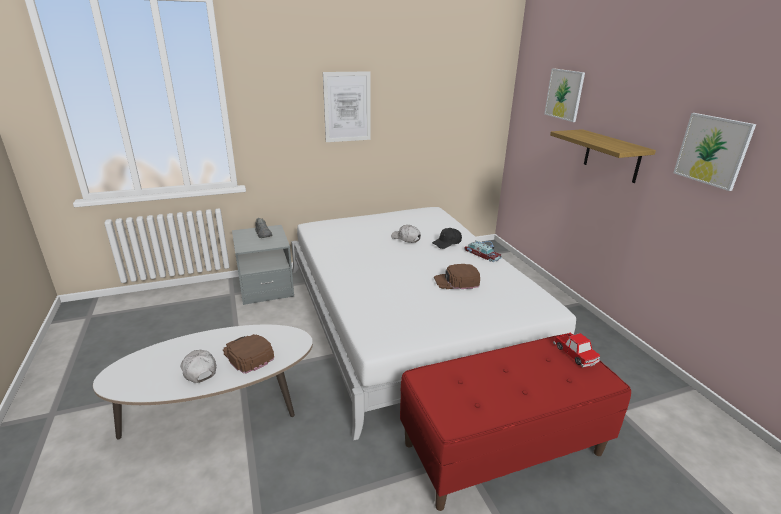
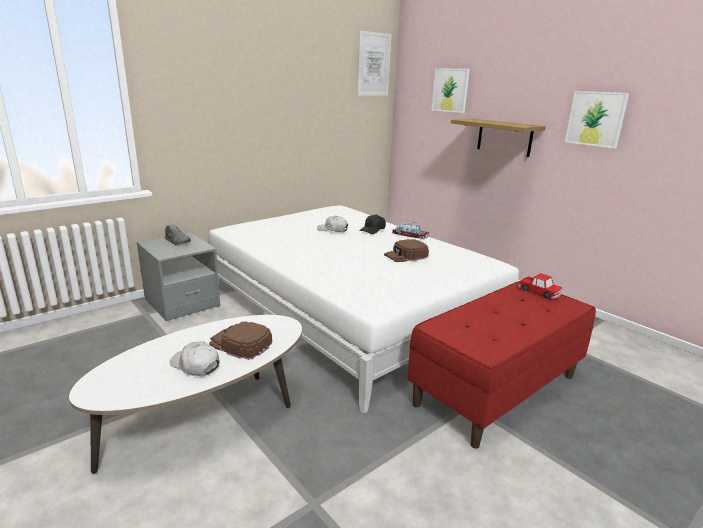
camera: 20 degrees left, 5 degrees down
picture [323,71,371,142] -> picture moved to [357,31,391,96]

